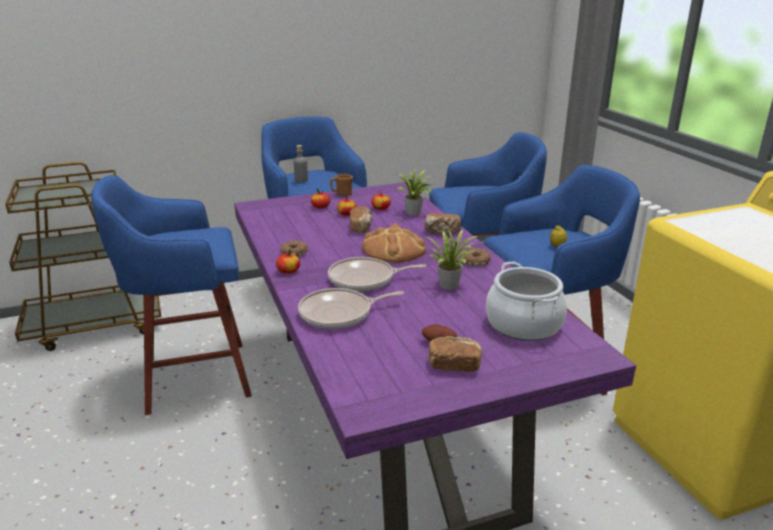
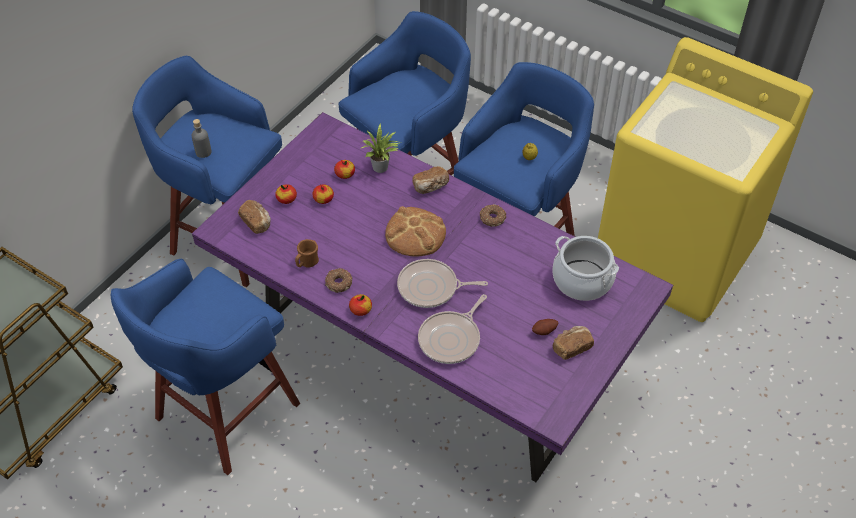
camera: 35 degrees left, 25 degrees up
frying pan [328,257,426,292] -> frying pan turned 45 degrees clockwise [397,259,488,308]
brown mug [330,174,353,196] -> brown mug moved to [295,239,319,268]
bread [350,206,372,233] -> bread moved to [238,200,271,234]
potted plant [429,230,478,290] -> none

